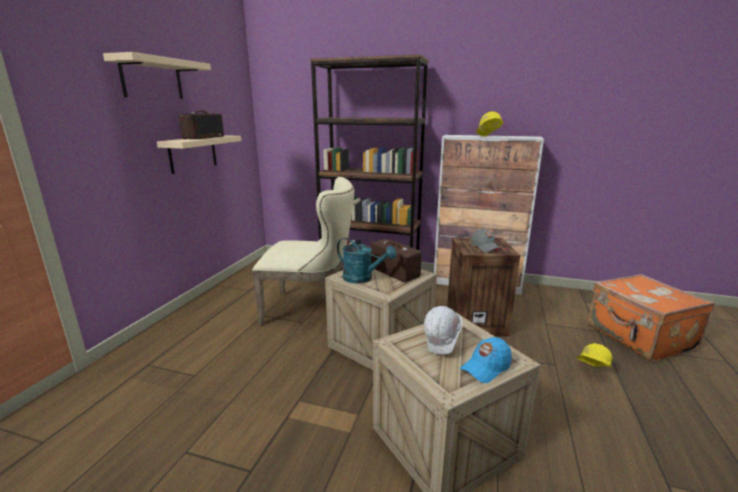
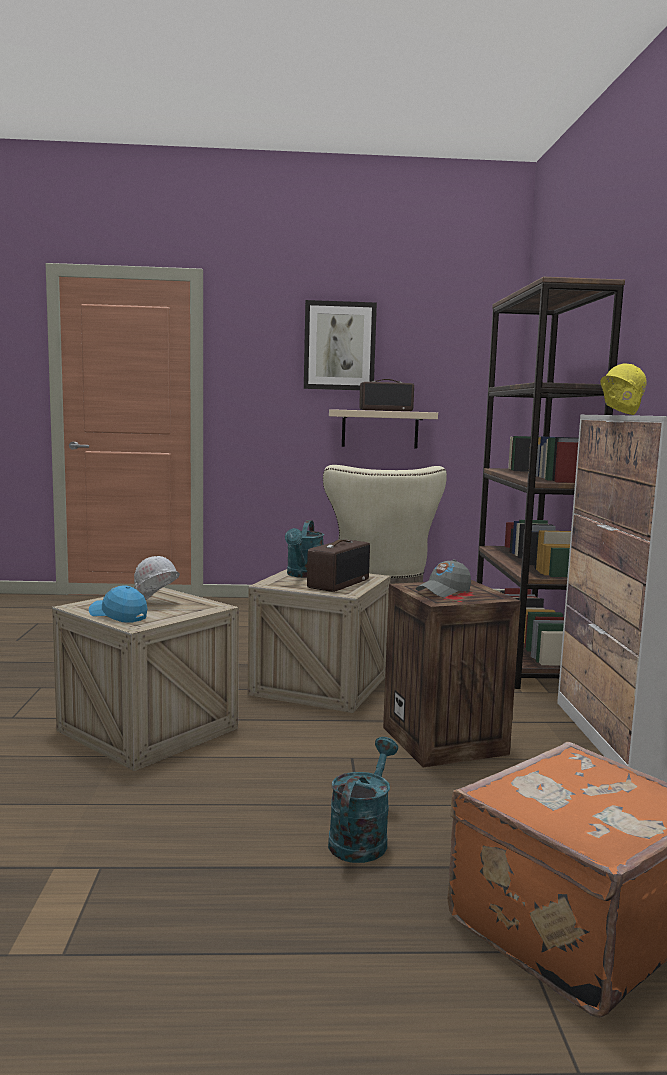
camera: 70 degrees right, 10 degrees down
beige shelf [103,52,211,99] -> picture [304,300,377,390]
yellow hard hat [576,343,612,367] -> turquoise watering can [328,737,398,863]

